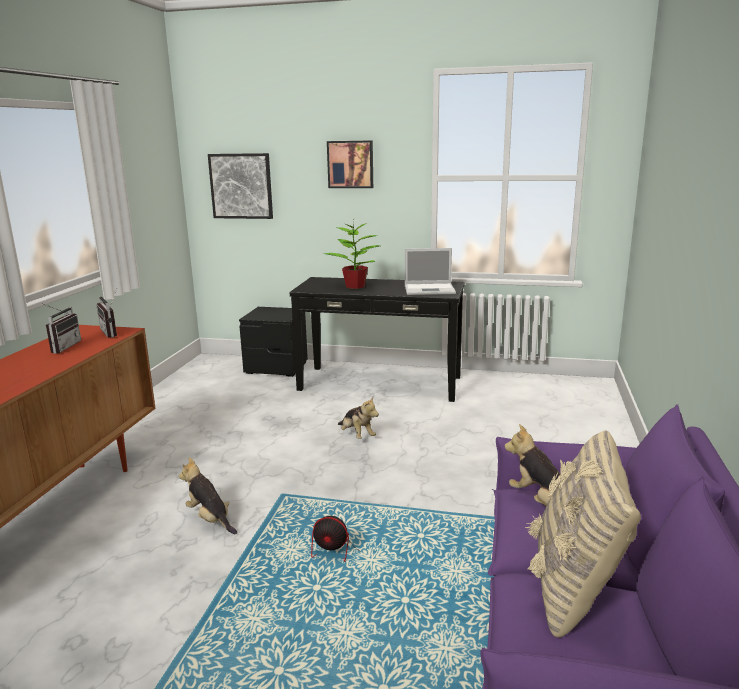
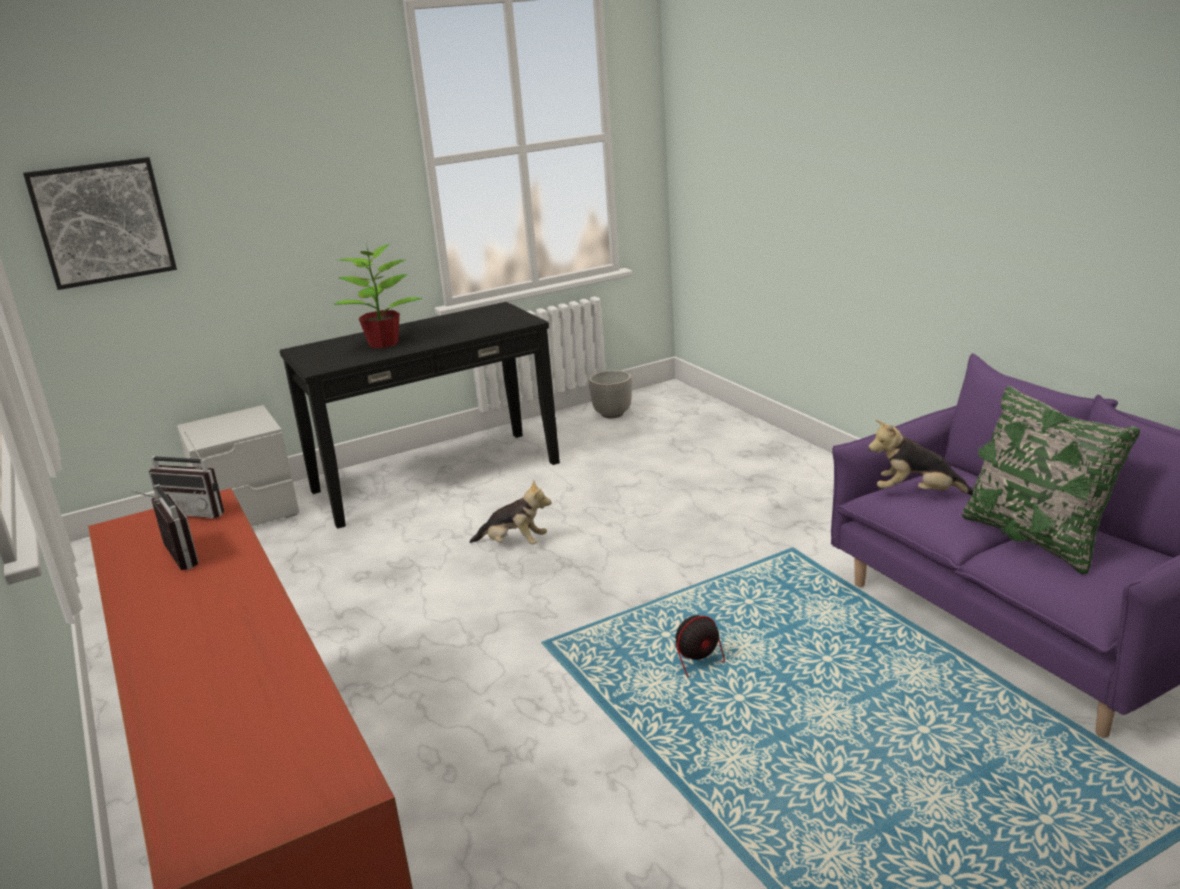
camera: 40 degrees left, 5 degrees up
plush toy [179,458,237,534] -> none
black nightstand [239,307,308,377] -> white nightstand [177,405,299,527]
picture [327,140,373,188] -> none
laptop [405,248,456,295] -> none
beige pillow [525,430,641,638] -> green pillow [962,386,1140,575]
none -> planter [589,370,632,418]

